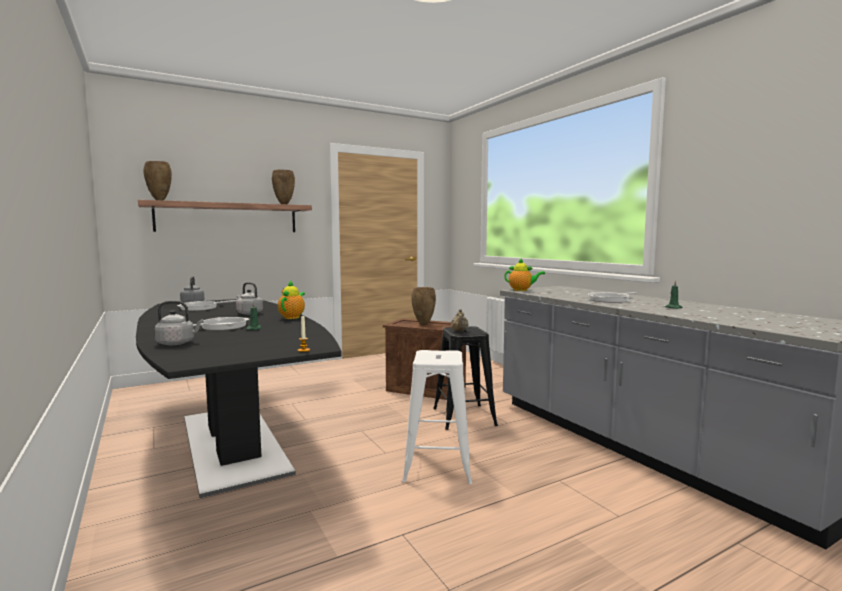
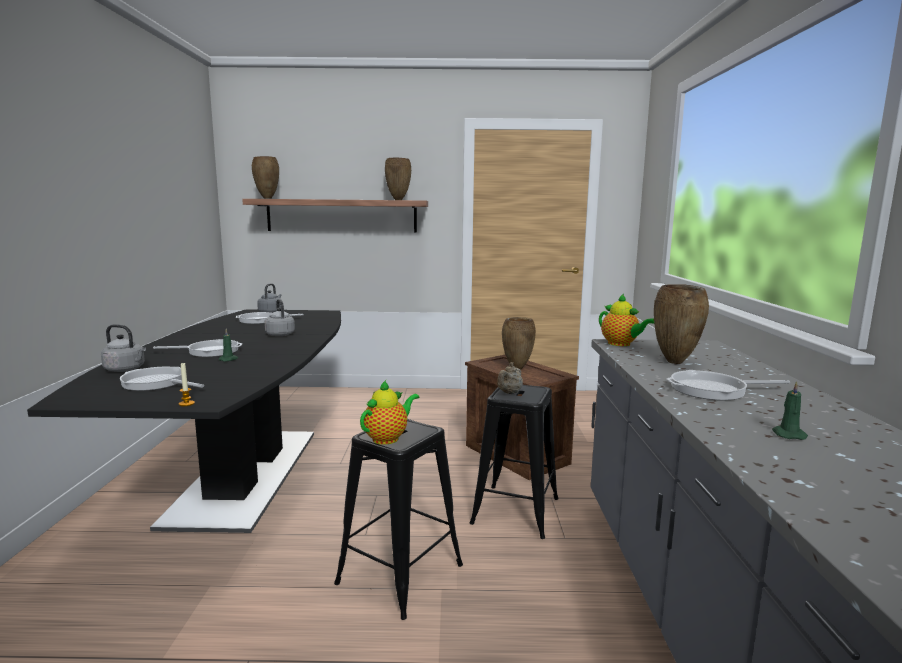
camera: 30 degrees right, 5 degrees up
teapot [277,281,305,319] -> teapot moved to [360,380,419,445]
white stool [402,350,472,484] -> black stool [334,419,463,620]
none -> frying pan [120,367,204,391]
none -> brown vase [654,284,709,364]

